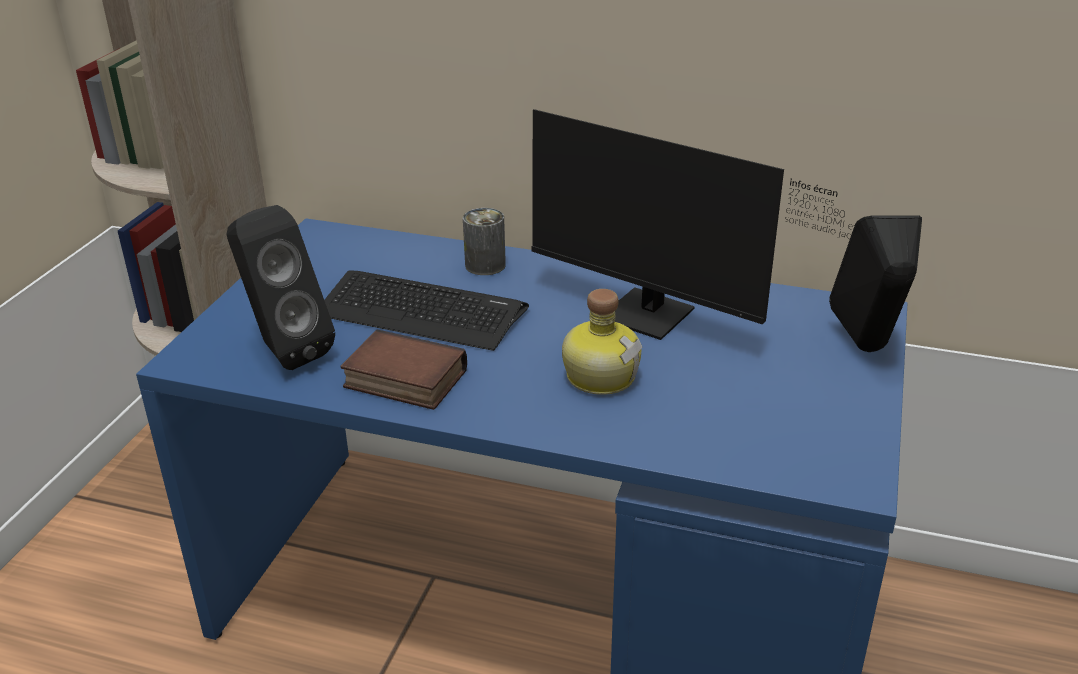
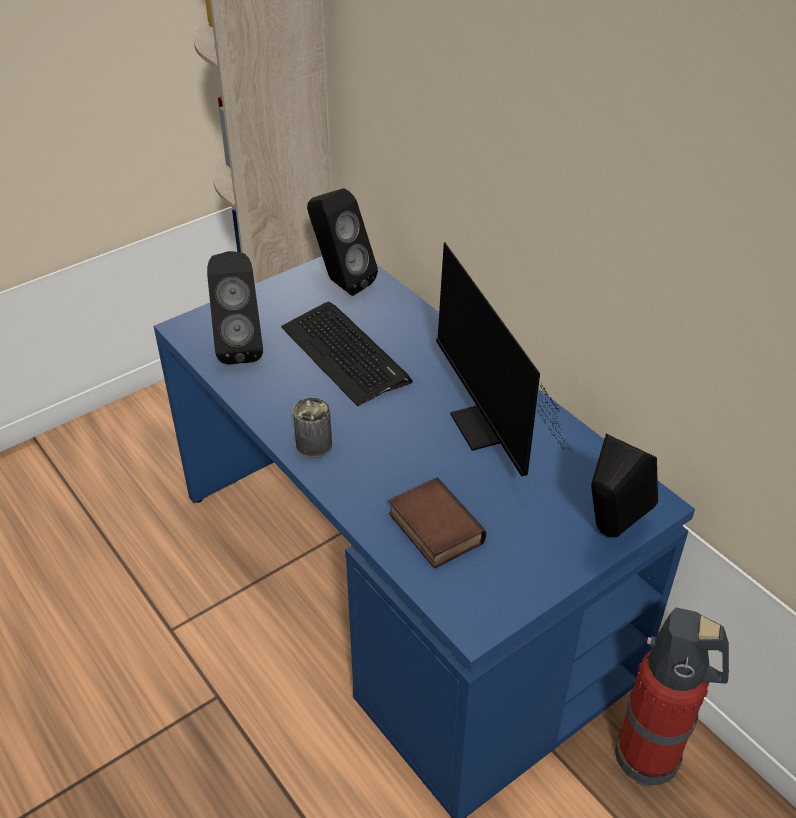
camera: 35 degrees right, 10 degrees up
book [340,329,467,410] -> book moved to [389,477,486,568]
can [463,208,506,275] -> can moved to [293,397,332,458]
bottle [562,289,642,395] -> none
none -> black speaker [307,188,378,296]
none -> fire extinguisher [615,607,729,787]

